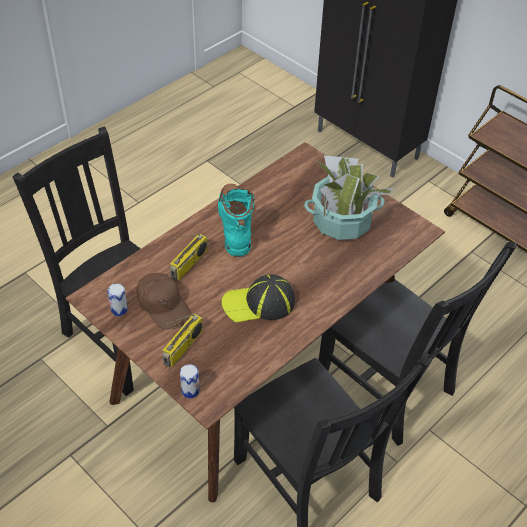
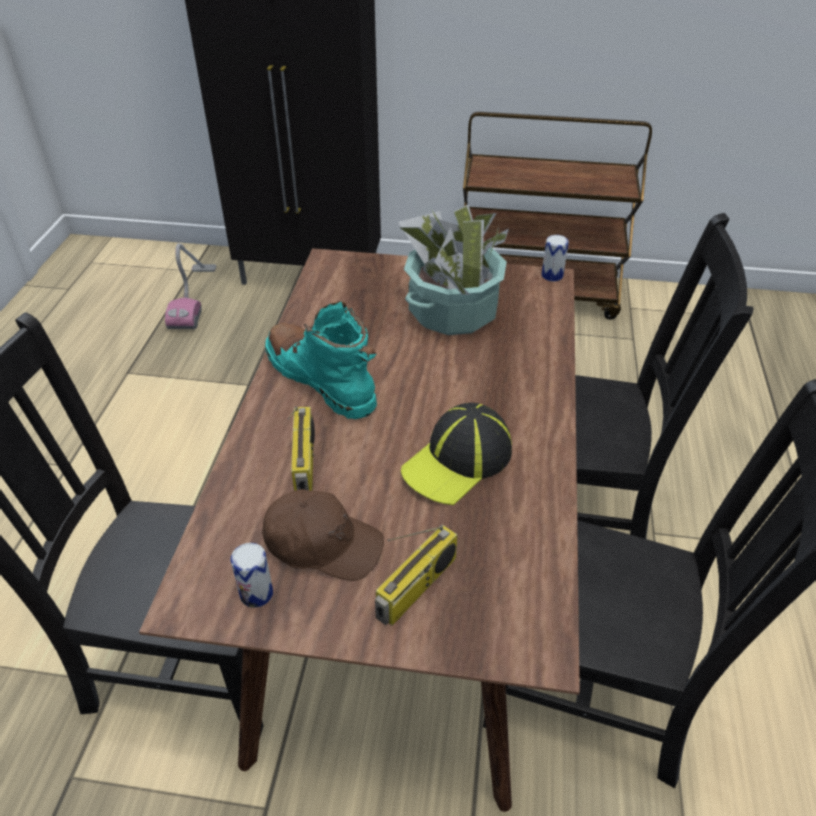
camera: 35 degrees left, 5 degrees down
radio [162,313,203,367] -> radio turned 45 degrees clockwise [375,525,458,625]
can [180,364,200,398] -> can moved to [542,235,569,281]
none -> vacuum cleaner [165,243,216,329]

